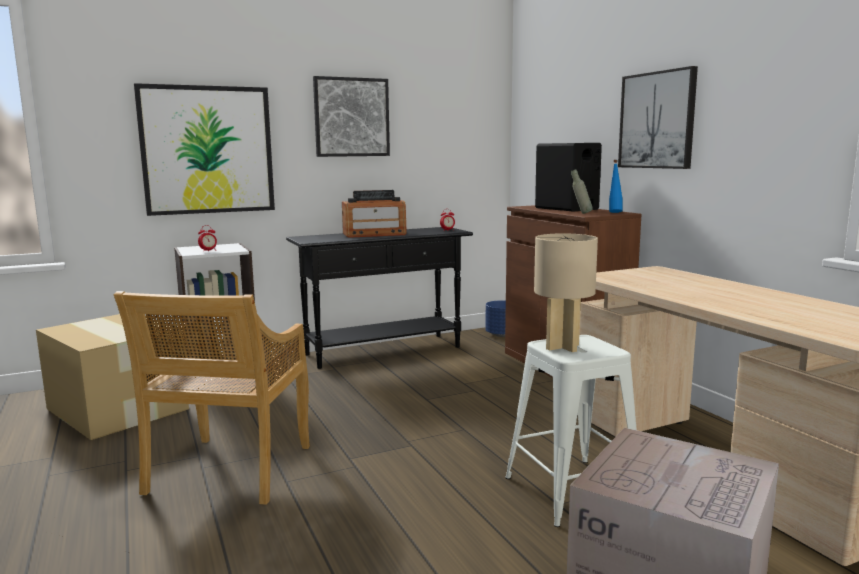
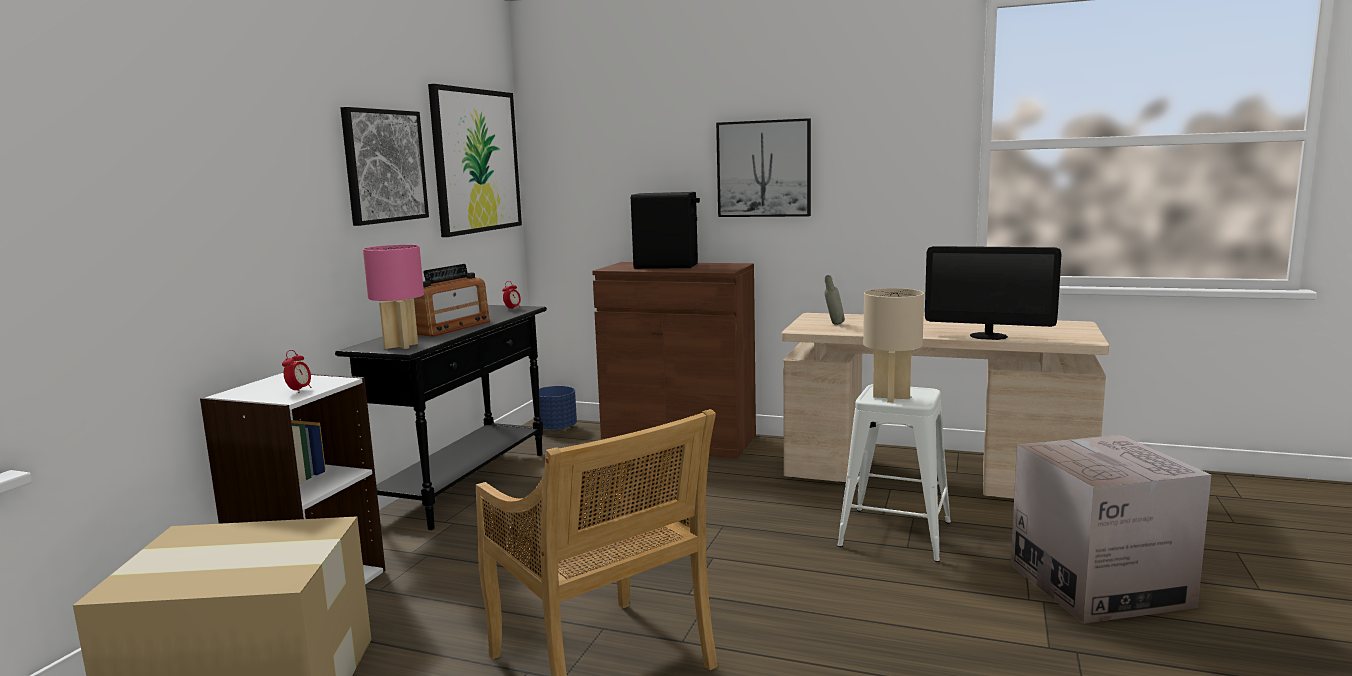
camera: 45 degrees left, 0 degrees up
picture [134,83,275,216] -> picture moved to [428,84,522,237]
grey bottle [571,169,593,214] -> grey bottle moved to [824,275,845,325]
blue bottle [609,160,623,213] -> none
none -> pink table lamp [363,245,424,349]
none -> monitor [925,246,1062,340]

